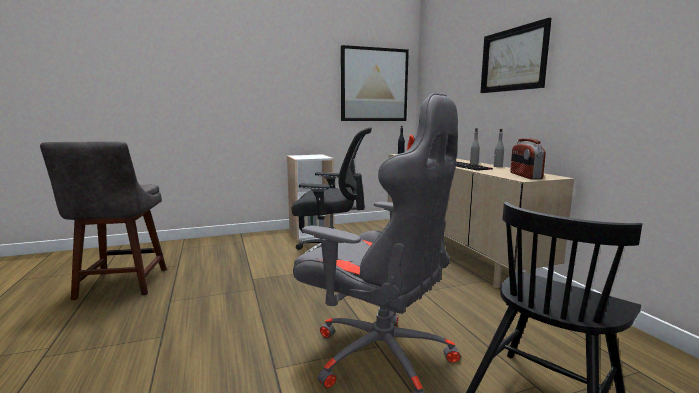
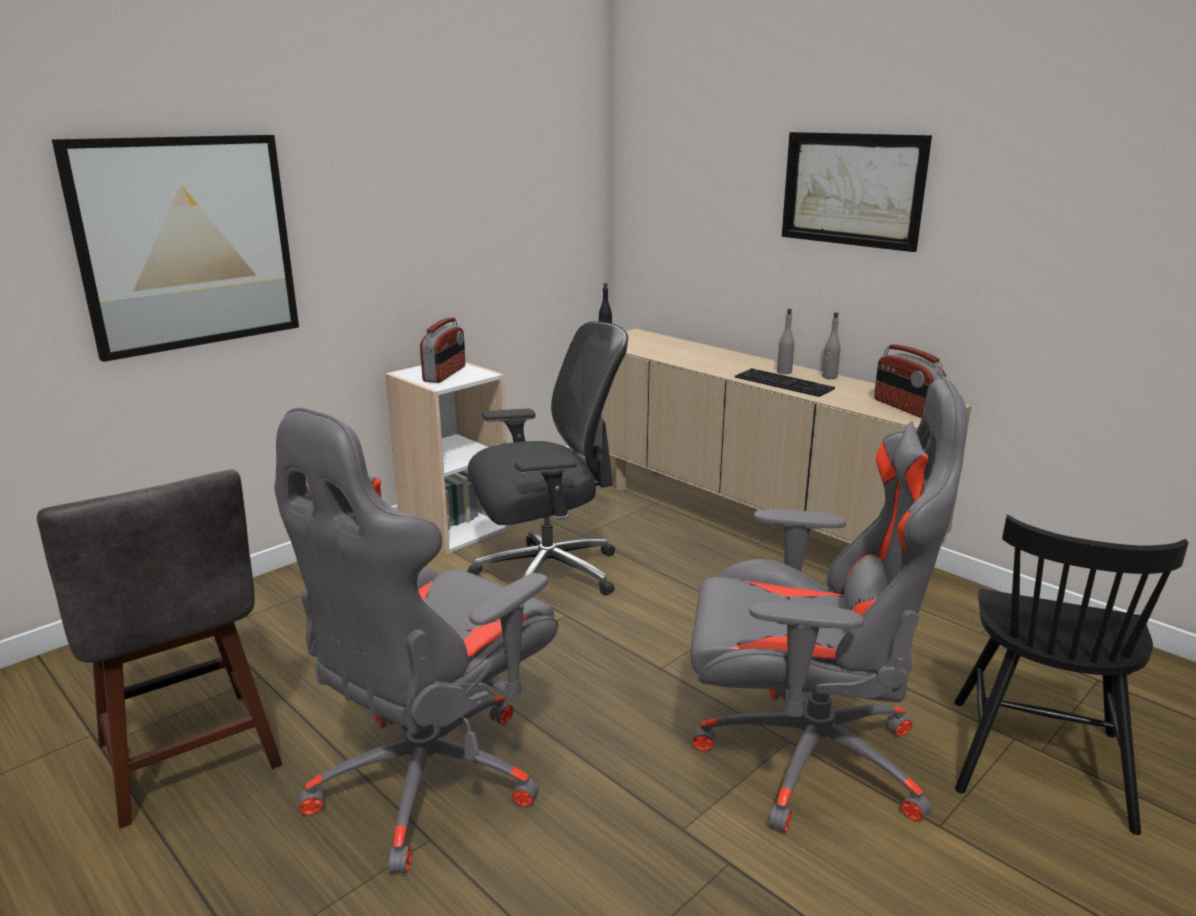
camera: 25 degrees left, 10 degrees up
picture [341,45,409,121] -> picture moved to [52,135,299,362]
none -> grey office chair [274,408,558,874]
none -> radio [420,317,466,383]

